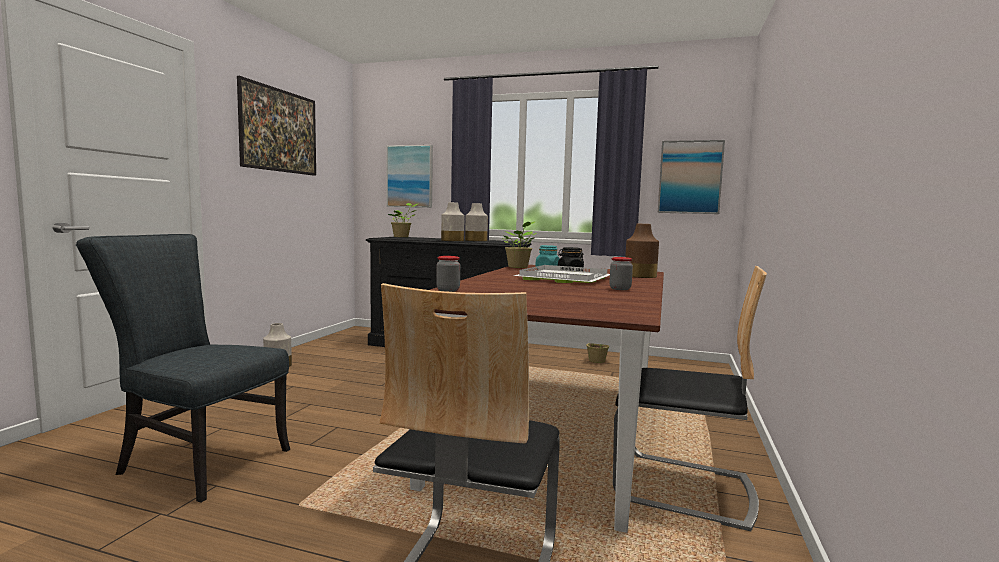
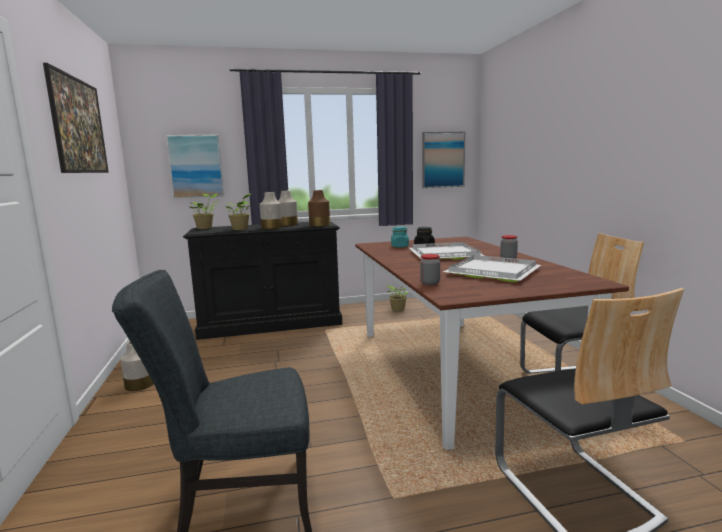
camera: 30 degrees left, 5 degrees up
potted plant [501,221,537,268] -> potted plant moved to [225,194,250,230]
brown vase [625,224,659,278] -> brown vase moved to [308,190,330,227]
none -> white tray [443,255,541,282]

